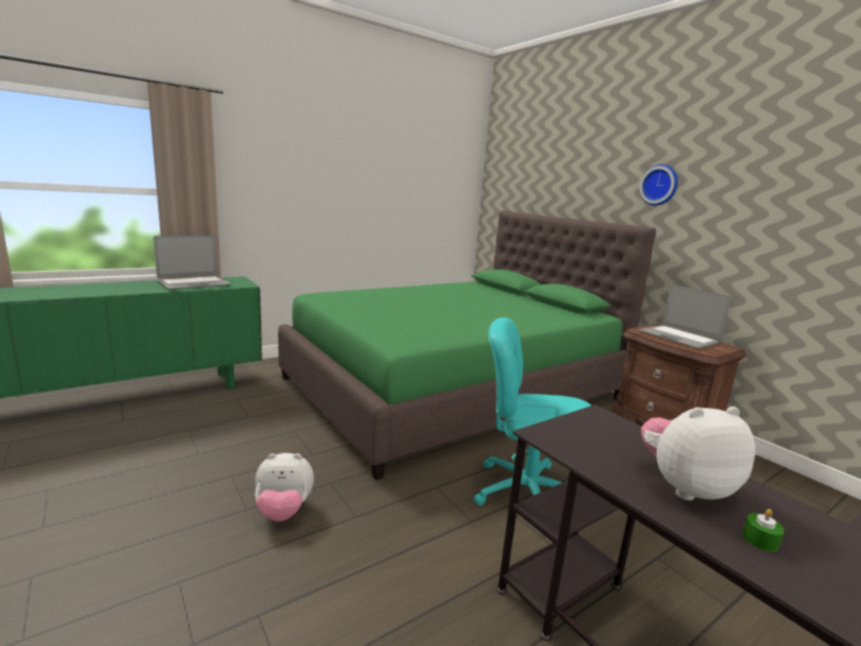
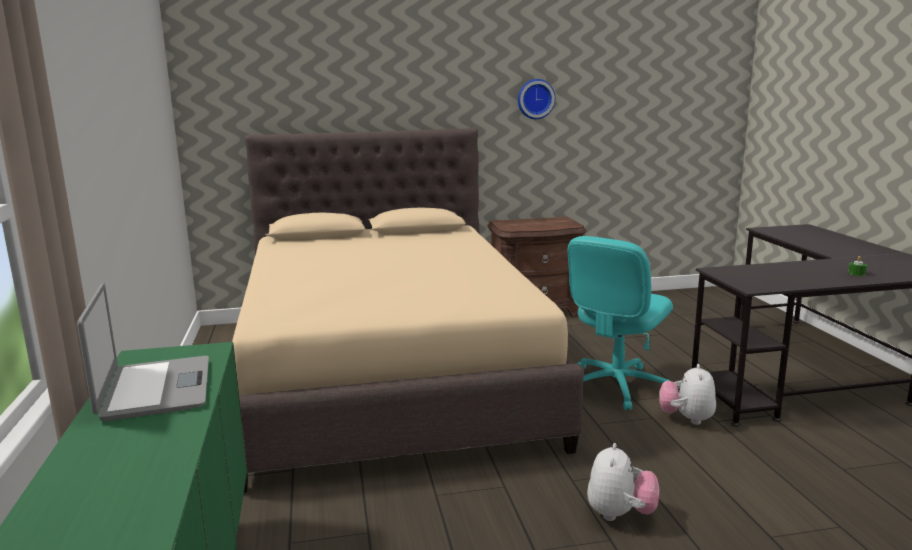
camera: 65 degrees left, 0 degrees up
green bed [278,211,656,480] -> beige bed [232,128,584,492]
wall clock [639,164,678,206] -> wall clock moved to [518,79,555,119]
laptop [639,284,731,349] -> none
plush toy [641,406,755,501] -> plush toy moved to [659,364,716,425]

